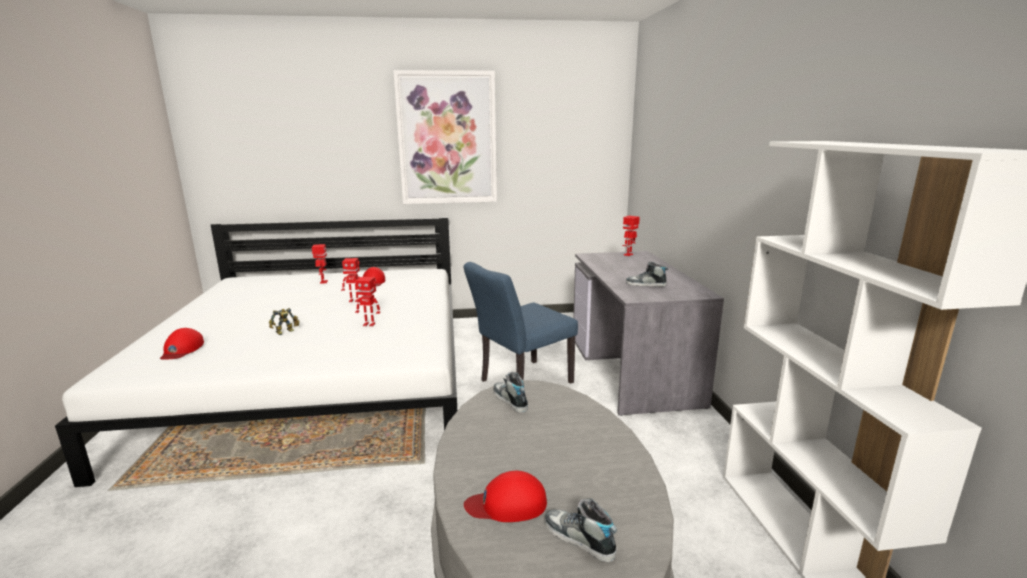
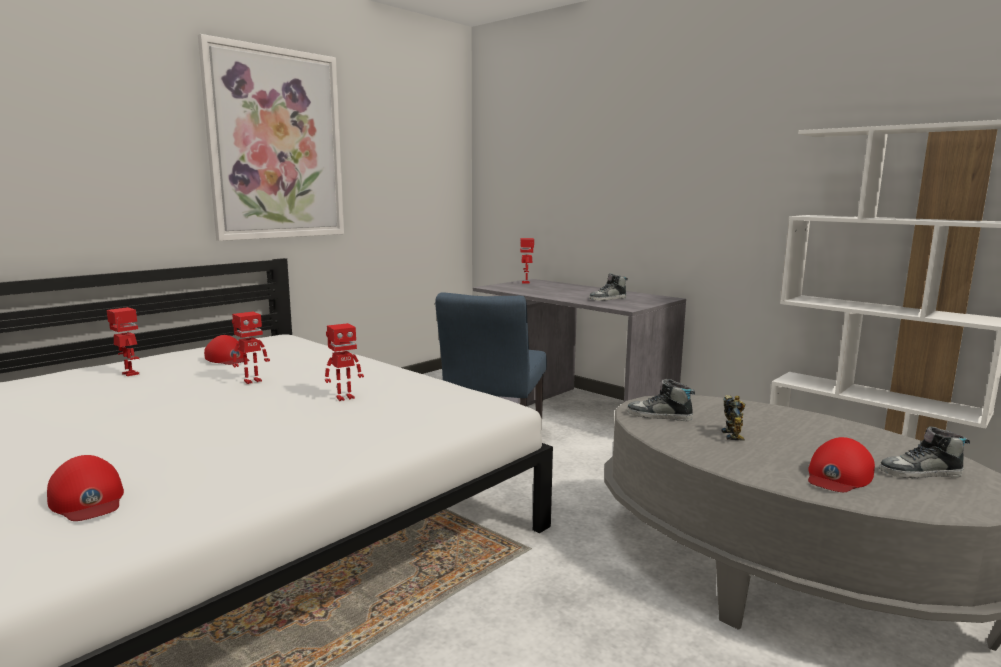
camera: 40 degrees left, 5 degrees down
toy robot [269,308,299,335] -> toy robot moved to [721,395,745,441]

